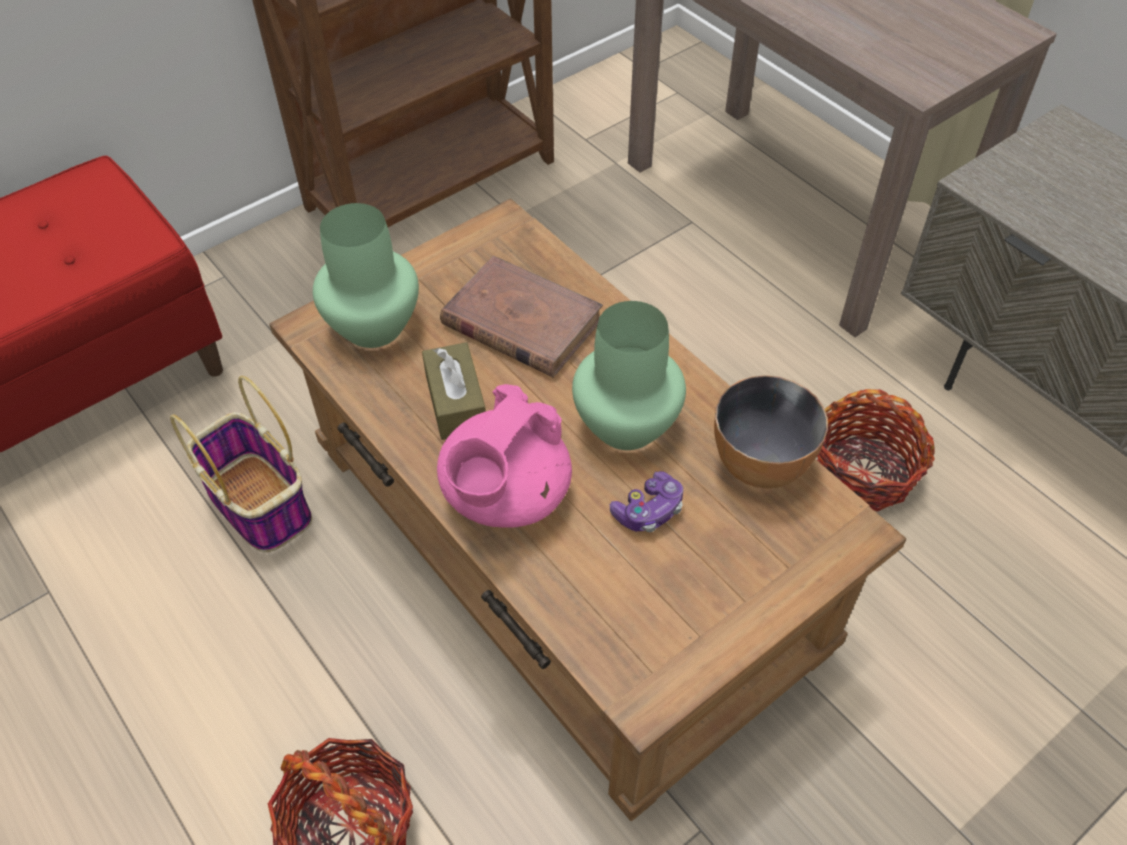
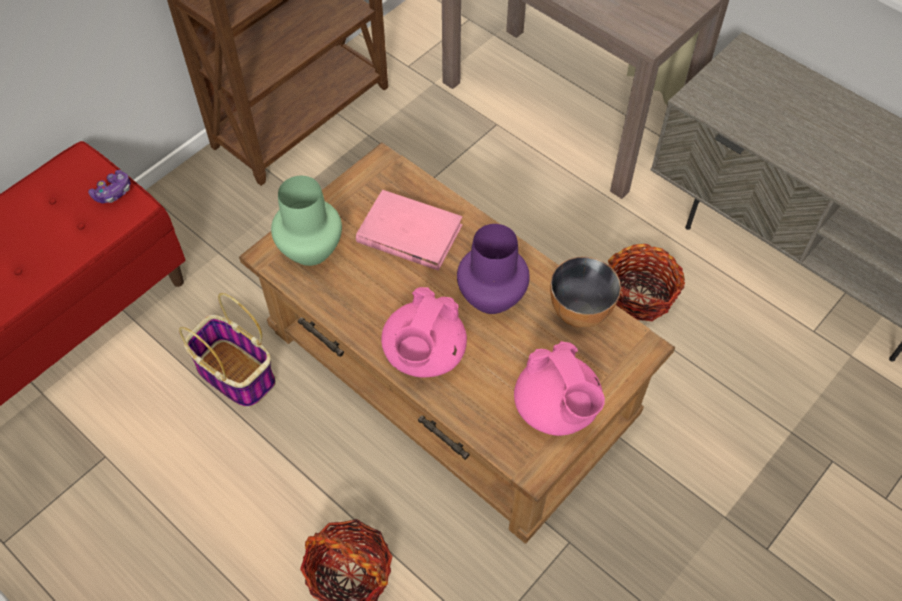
camera: 10 degrees left, 5 degrees up
brown tissue box [422,342,486,440] -> none
brown book [440,256,603,378] -> pink book [356,190,463,271]
green vase [572,301,686,450] -> purple vase [457,224,530,314]
game controller [610,471,683,532] -> game controller moved to [88,170,131,203]
none -> pink teapot [514,341,605,436]

